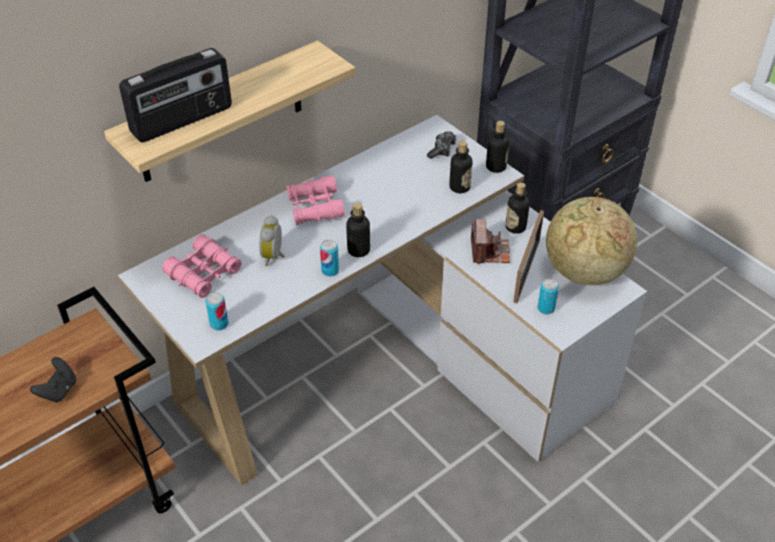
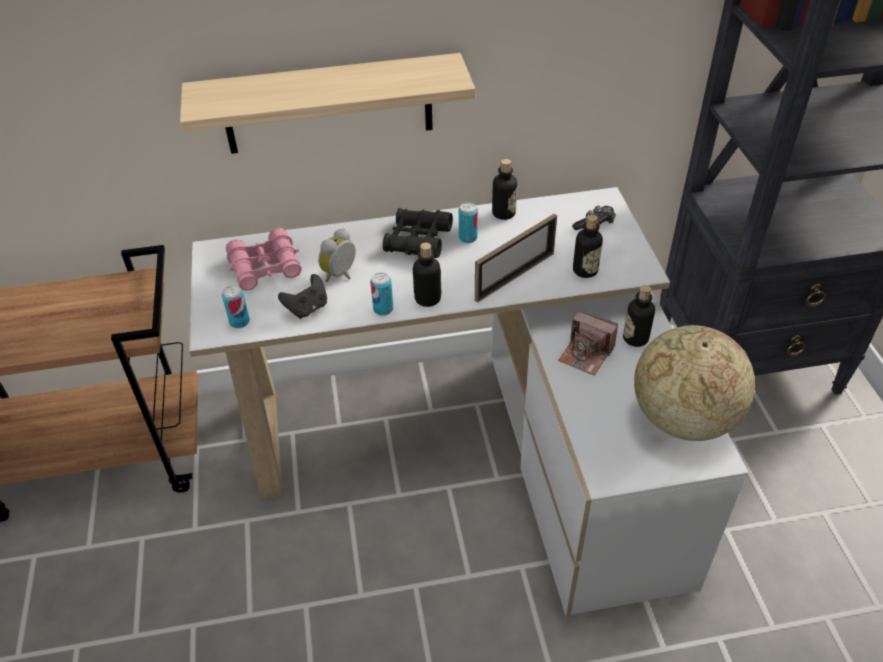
camera: 30 degrees right, 0 degrees up
black game controller [30,357,76,403] -> black game controller moved to [278,274,327,319]
radio [119,48,232,143] -> none
pink binoculars [286,176,345,225] -> black binoculars [383,208,453,258]
camera [471,219,510,264] -> camera turned 90 degrees clockwise [558,311,618,376]
bottle [486,121,509,173] -> bottle moved to [492,159,517,220]
picture frame [513,210,544,303] -> picture frame moved to [475,214,557,303]
can [538,279,559,314] -> can moved to [459,202,478,243]

